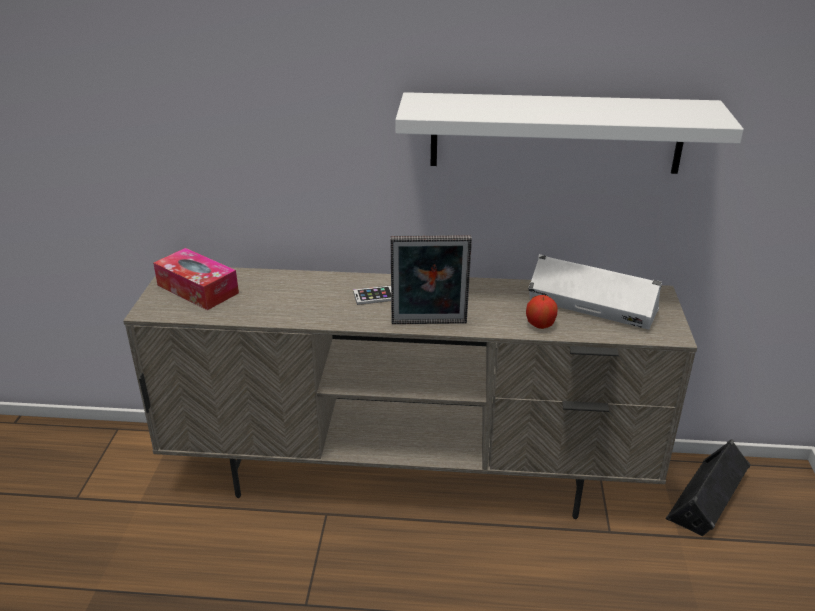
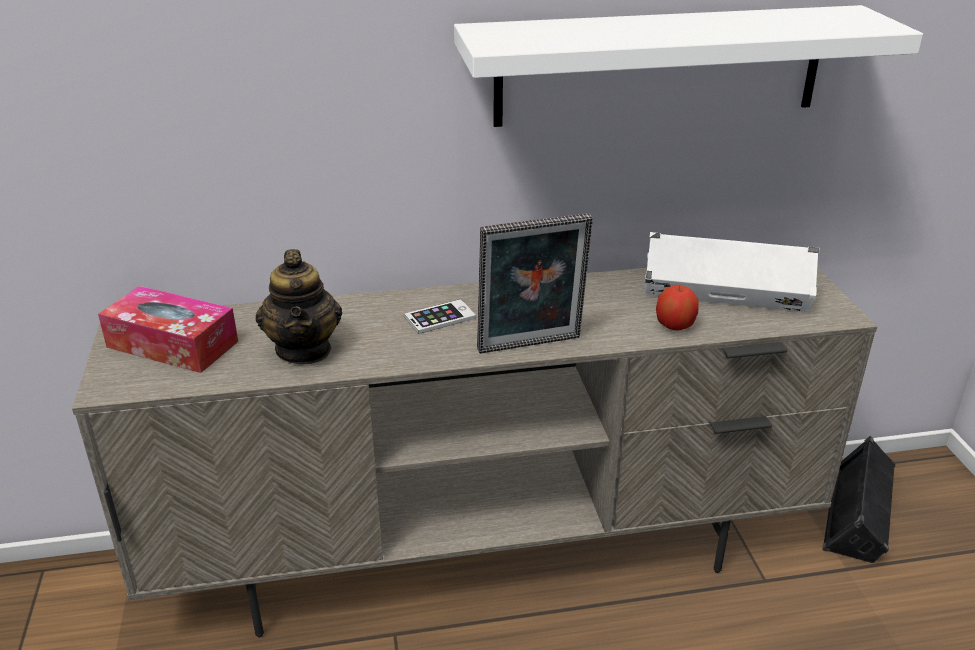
camera: 15 degrees left, 0 degrees up
none -> teapot [256,249,342,364]

